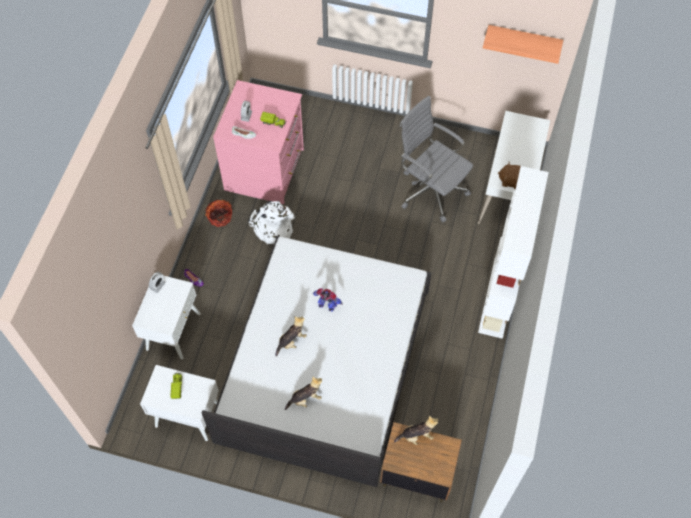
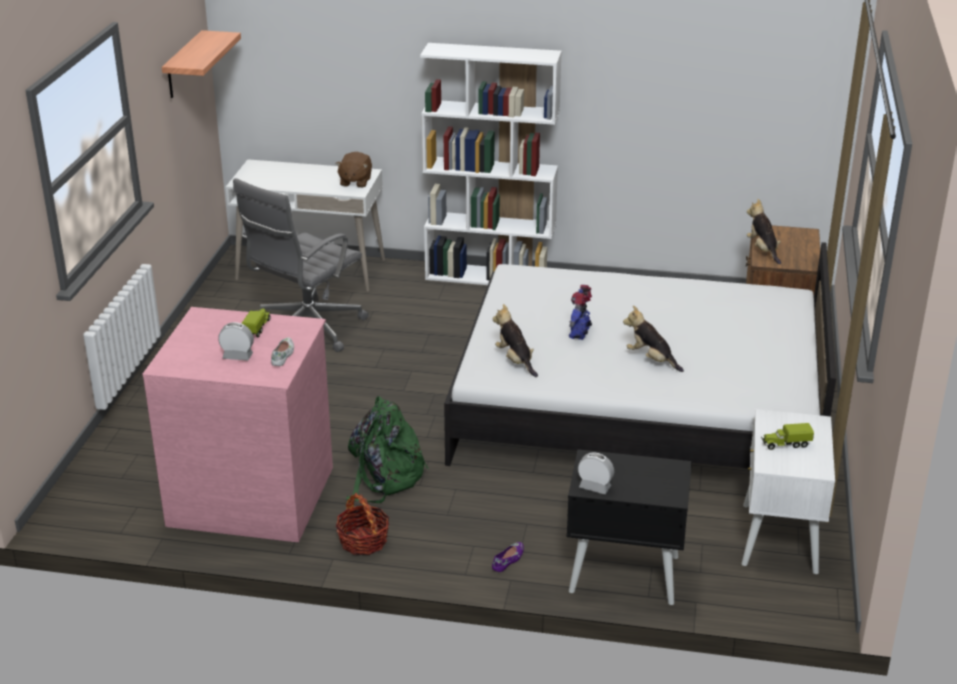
camera: 95 degrees left, 30 degrees down
white nightstand [132,276,201,360] -> black nightstand [566,449,692,605]
white backpack [248,201,295,244] -> green backpack [346,396,429,503]
plush toy [285,377,322,410] -> plush toy moved to [492,304,538,377]

